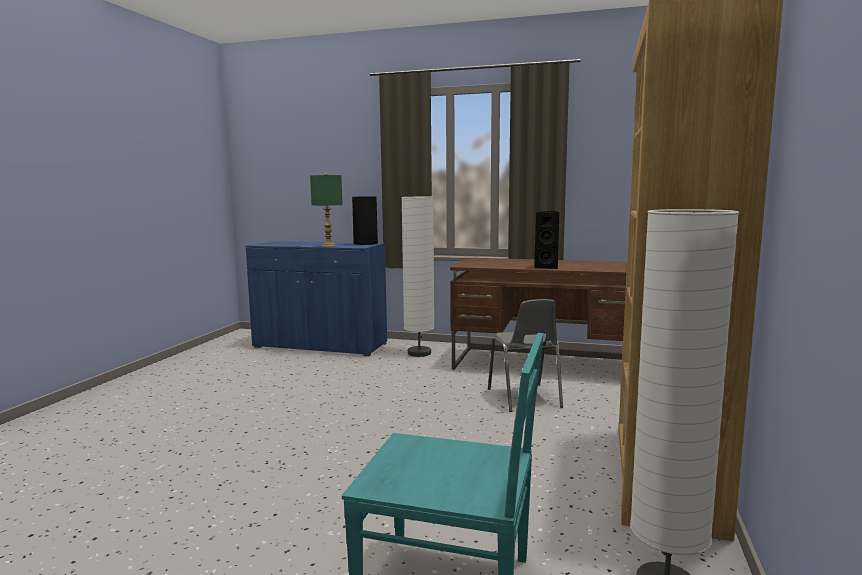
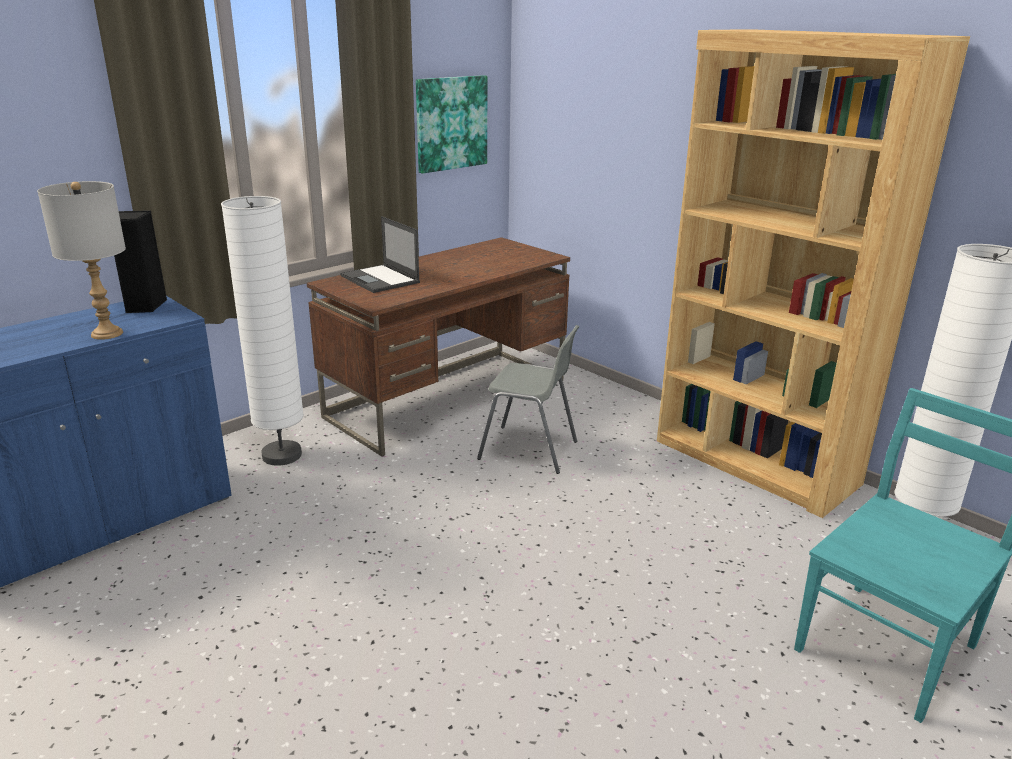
camera: 60 degrees left, 15 degrees up
green table lamp [310,173,343,247] -> grey table lamp [37,181,126,340]
black speaker [534,211,559,269] -> none
none -> laptop [340,216,420,293]
none -> picture [416,75,487,174]

